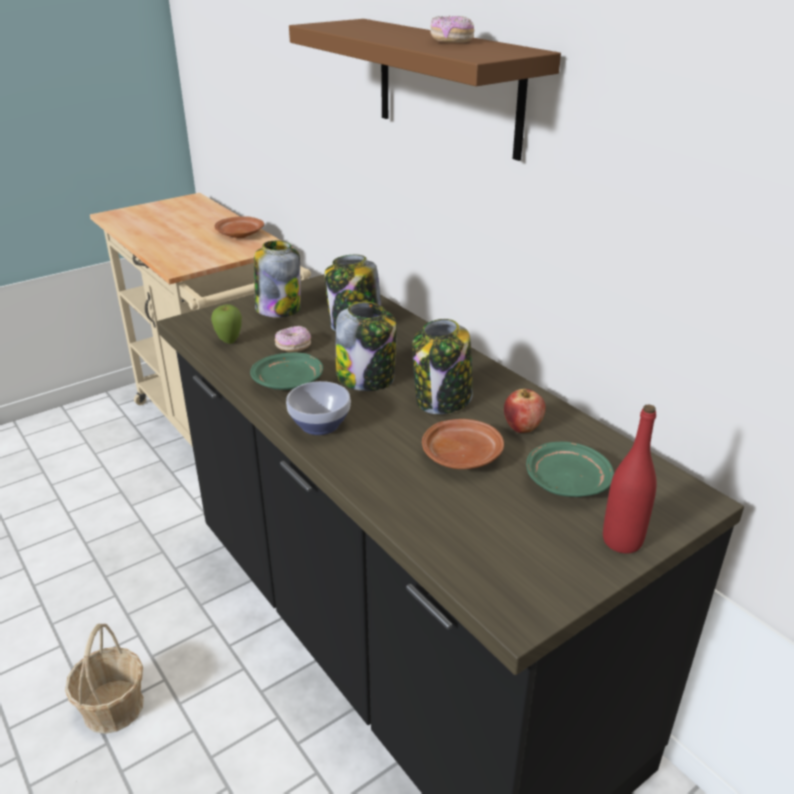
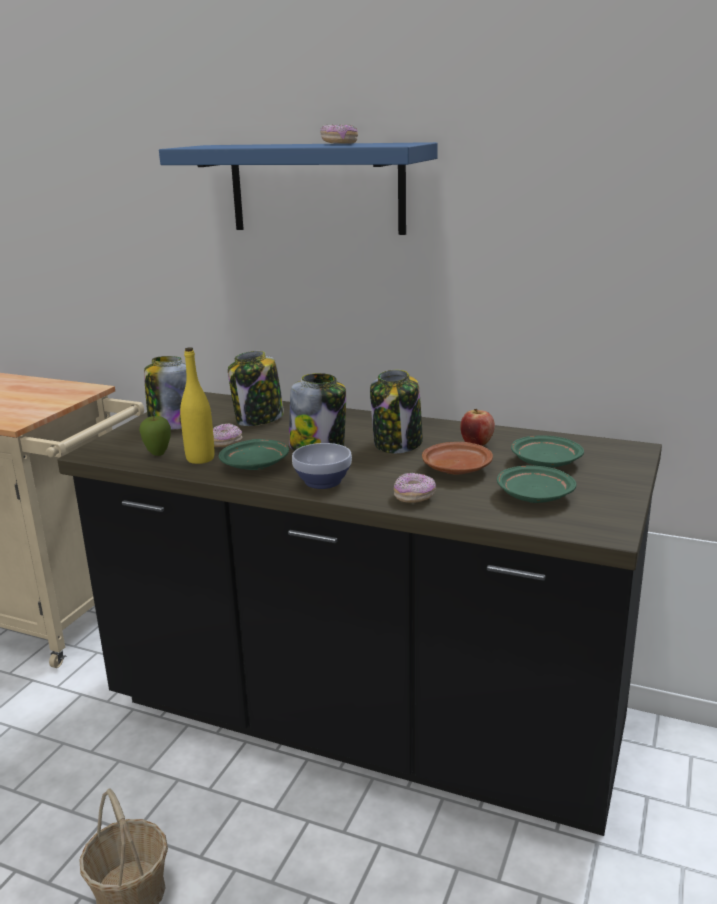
camera: 30 degrees left, 10 degrees down
brown plate [215,216,264,238] -> none
brown shelf [289,19,561,161] -> blue shelf [159,142,438,235]
red bottle [603,404,657,553] -> none
none -> yellow bottle [180,347,214,464]
none -> donut [394,473,436,503]
none -> green plate [497,466,576,503]

